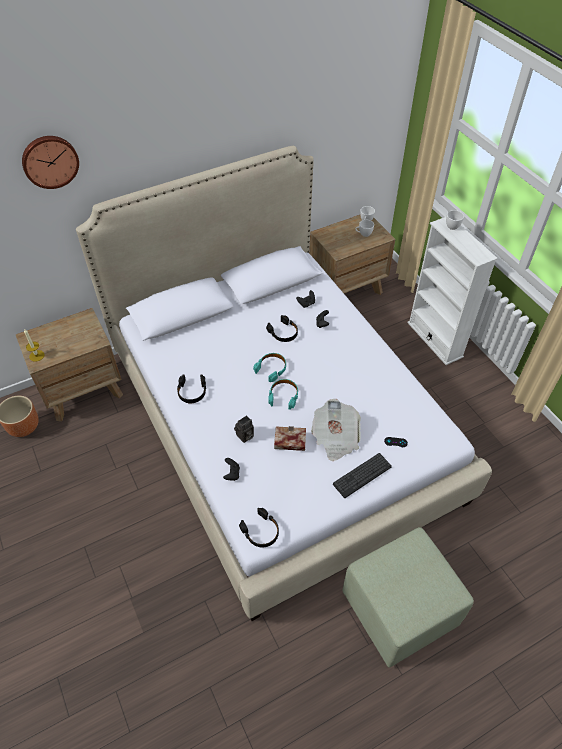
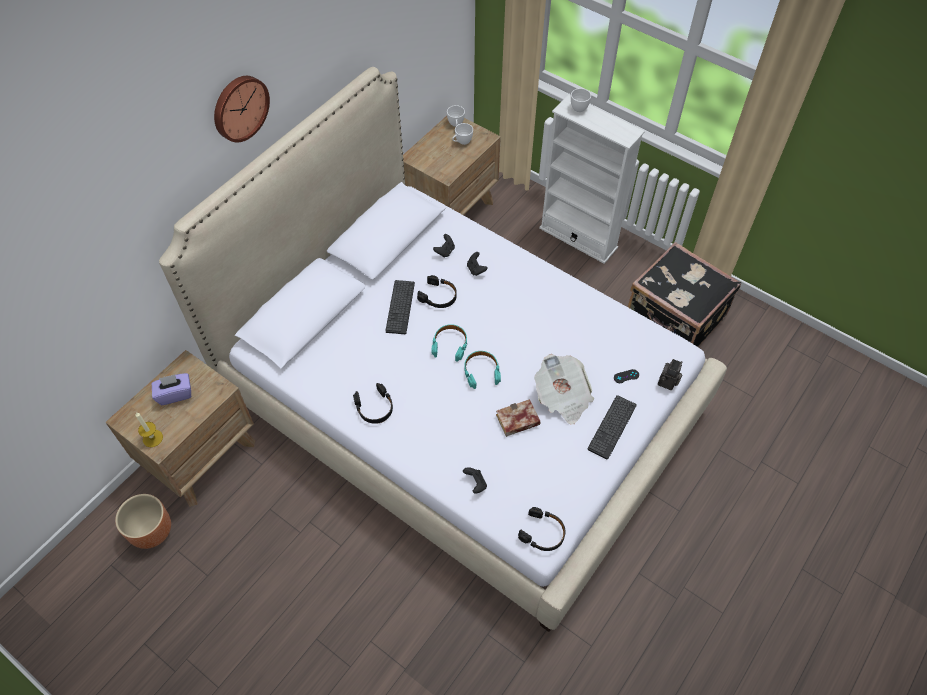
camera: 25 degrees left, 5 degrees up
wall clock [22,136,79,189] -> wall clock moved to [214,76,270,142]
camera [234,415,254,443] -> camera moved to [658,359,682,390]
green ottoman [342,527,474,667] -> none
none -> purple tissue box [152,373,191,405]
none -> keyboard [385,280,415,334]
none -> black suitcase [628,242,741,347]

